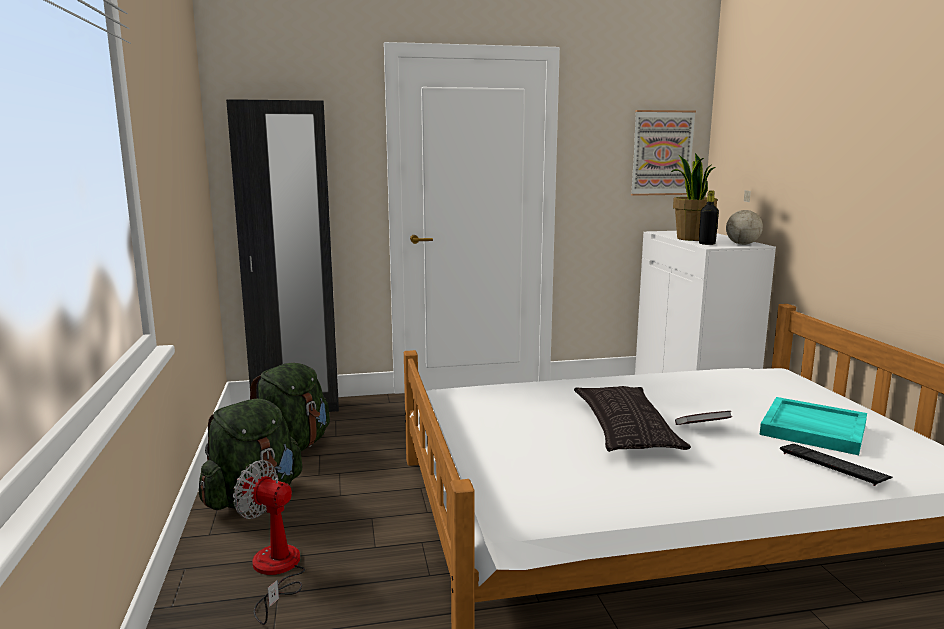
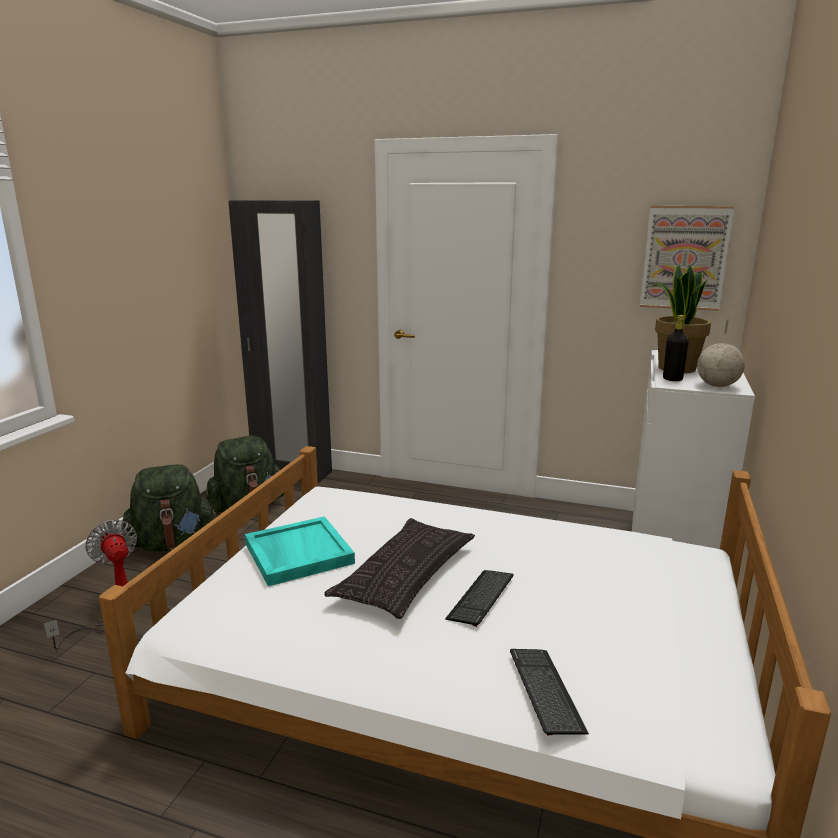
camera: 30 degrees right, 5 degrees up
book [675,411,732,425] -> keyboard [445,570,513,627]
turquoise tray [759,397,867,455] -> turquoise tray moved to [245,516,355,586]

